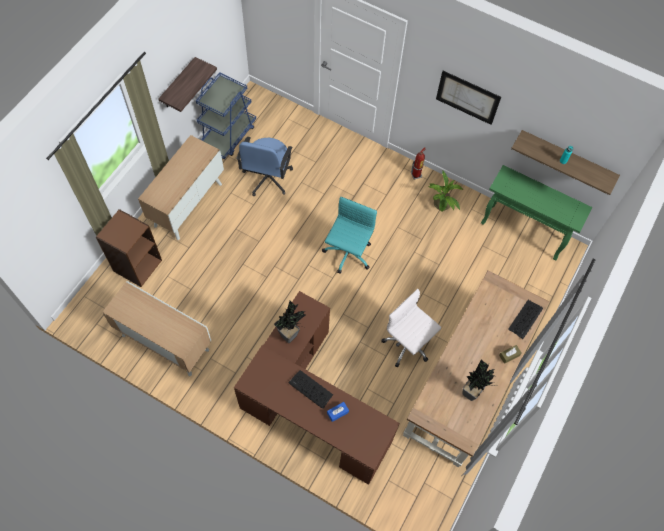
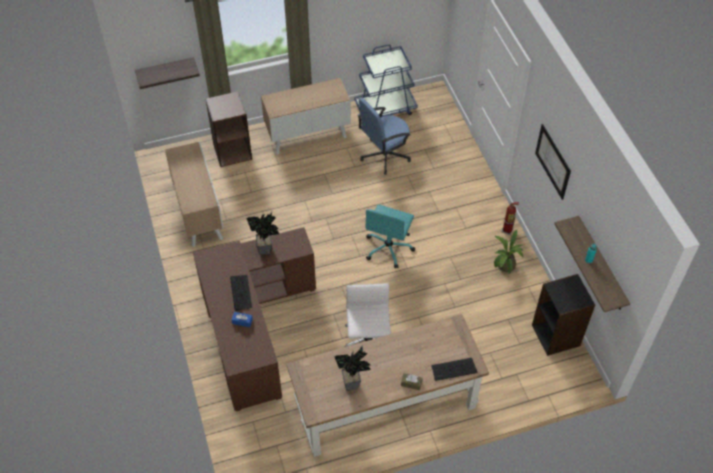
camera: 45 degrees right, 10 degrees down
shelf [158,57,217,112] -> shelf moved to [135,57,200,89]
turquoise office chair [322,197,377,274] -> turquoise office chair turned 135 degrees clockwise [366,205,415,269]
green console table [481,165,593,260] -> black bookcase [532,274,595,356]

